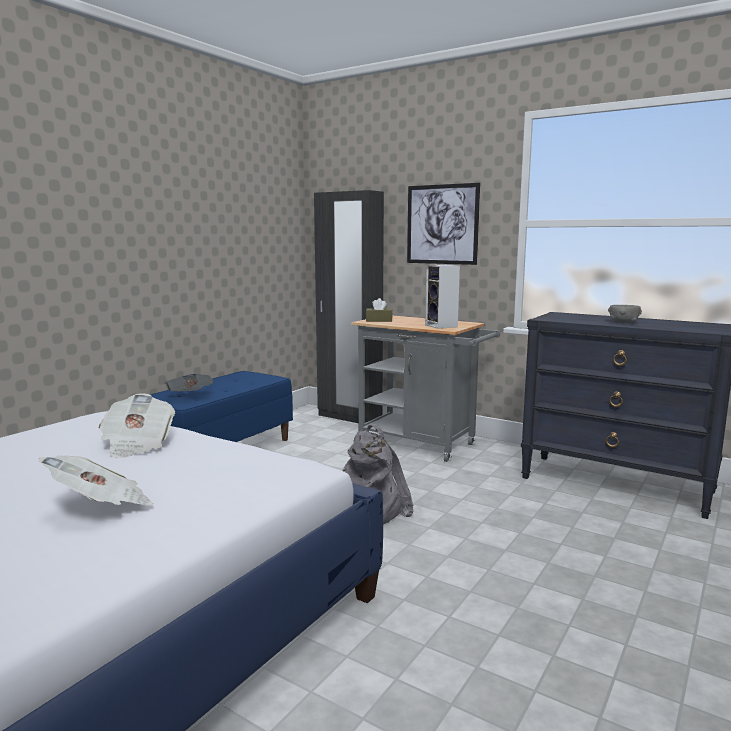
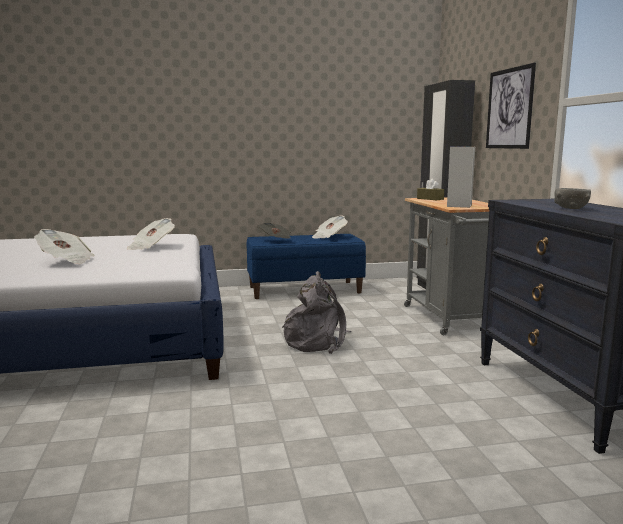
camera: 45 degrees right, 0 degrees up
none -> newspaper [312,216,348,239]

